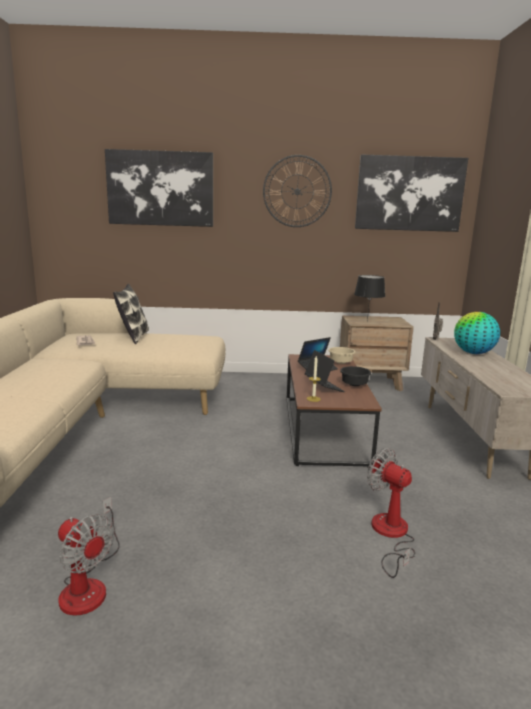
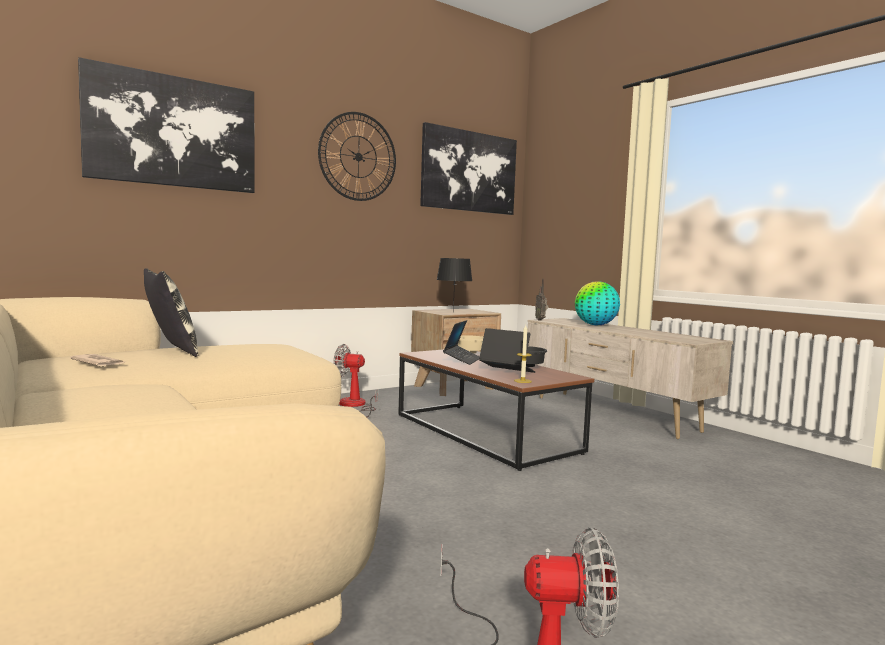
camera: 35 degrees left, 10 degrees down
fan [367,448,415,578] -> fan moved to [333,344,378,417]

